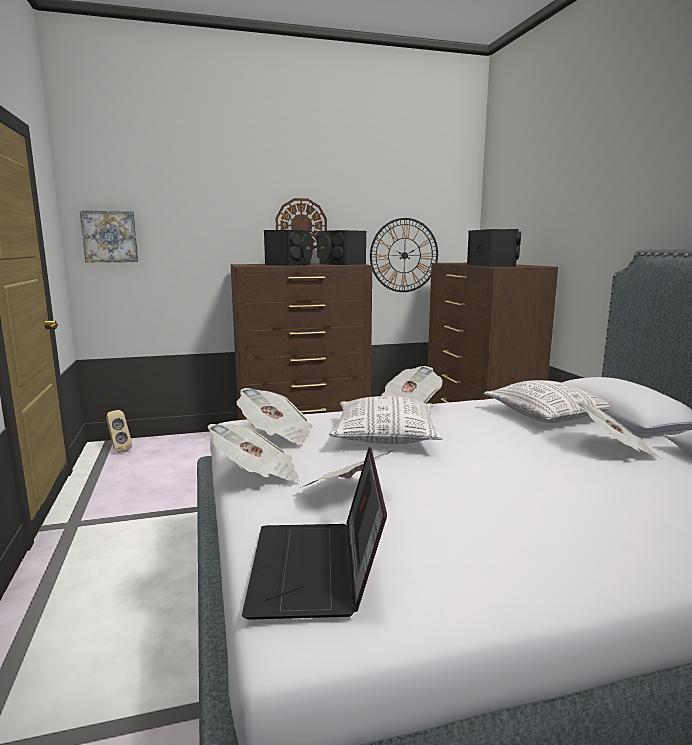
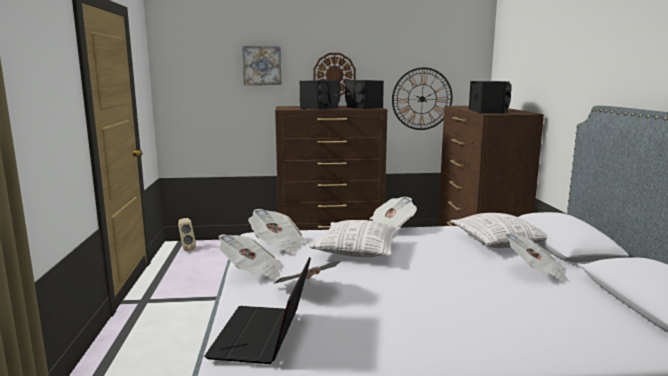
camera: 10 degrees right, 0 degrees up
picture [80,211,138,262] -> picture moved to [242,46,282,85]

